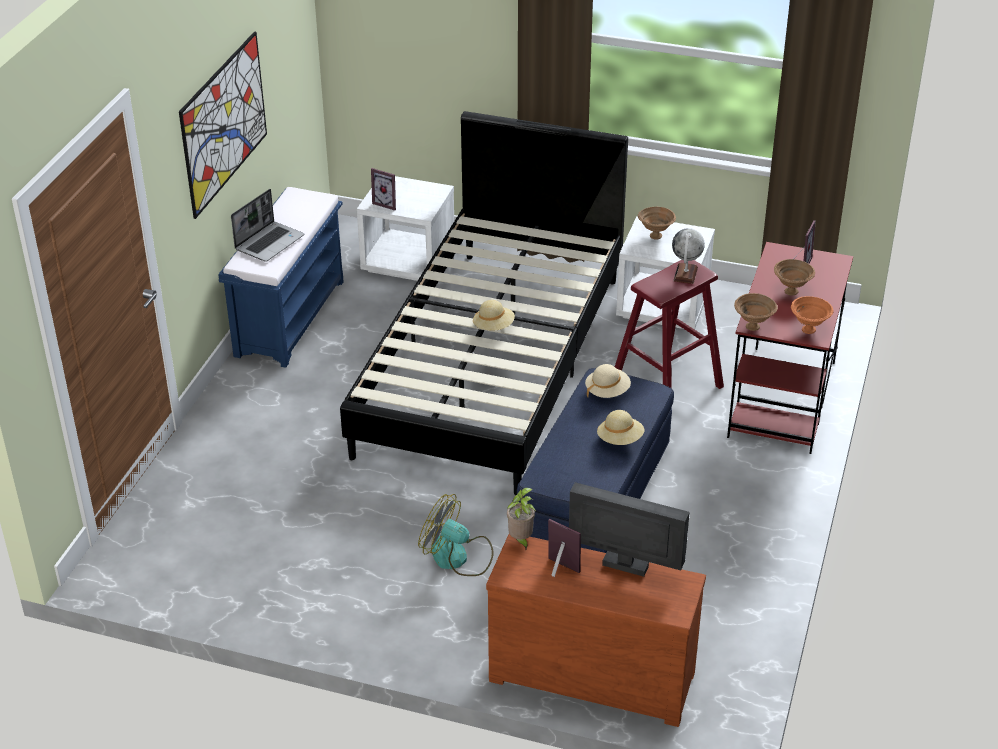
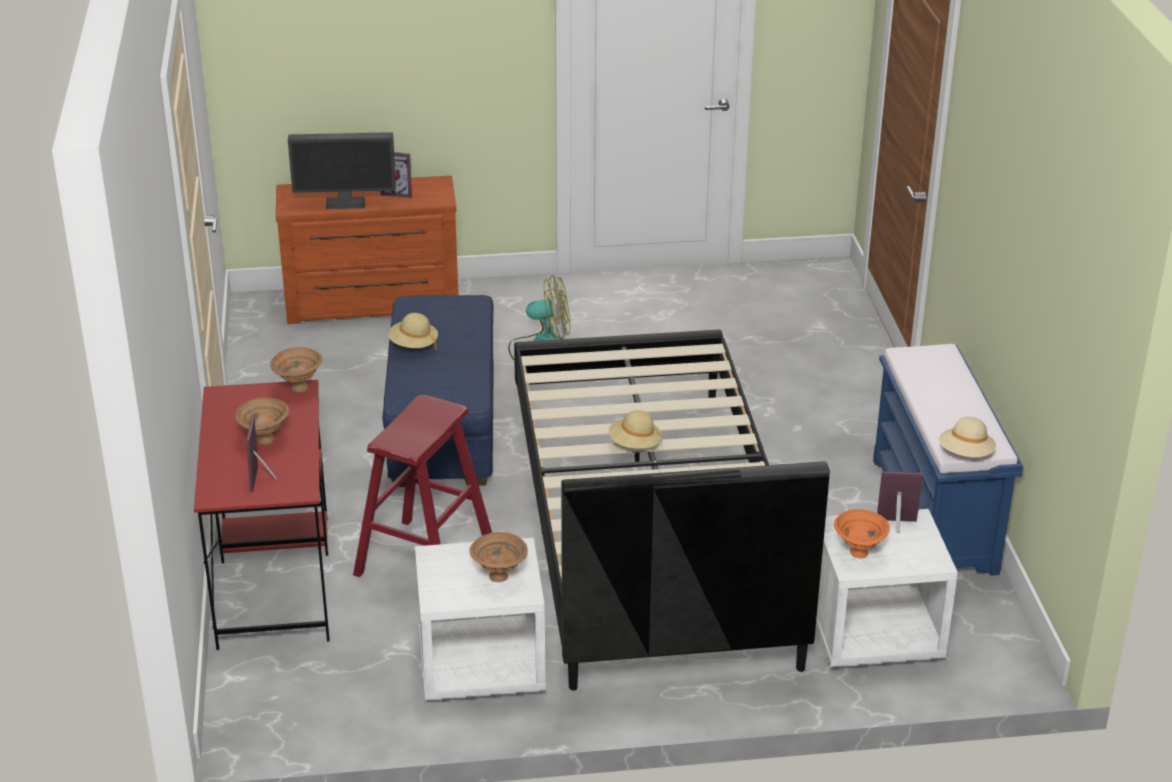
camera: 155 degrees right, 5 degrees down
picture [179,31,267,219] -> none
laptop [231,189,304,262] -> none
potted plant [507,488,536,549] -> none
beige hat [585,364,631,398] -> beige hat moved to [939,417,996,458]
globe [672,228,705,284] -> none
orange bowl [791,296,833,334] -> orange bowl moved to [834,510,890,558]

